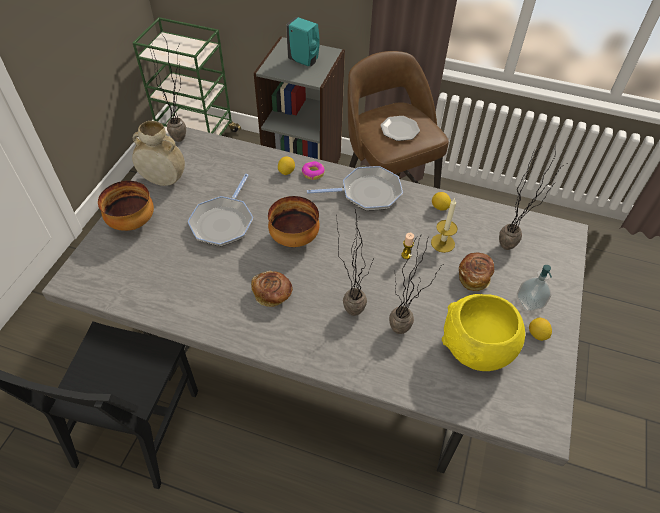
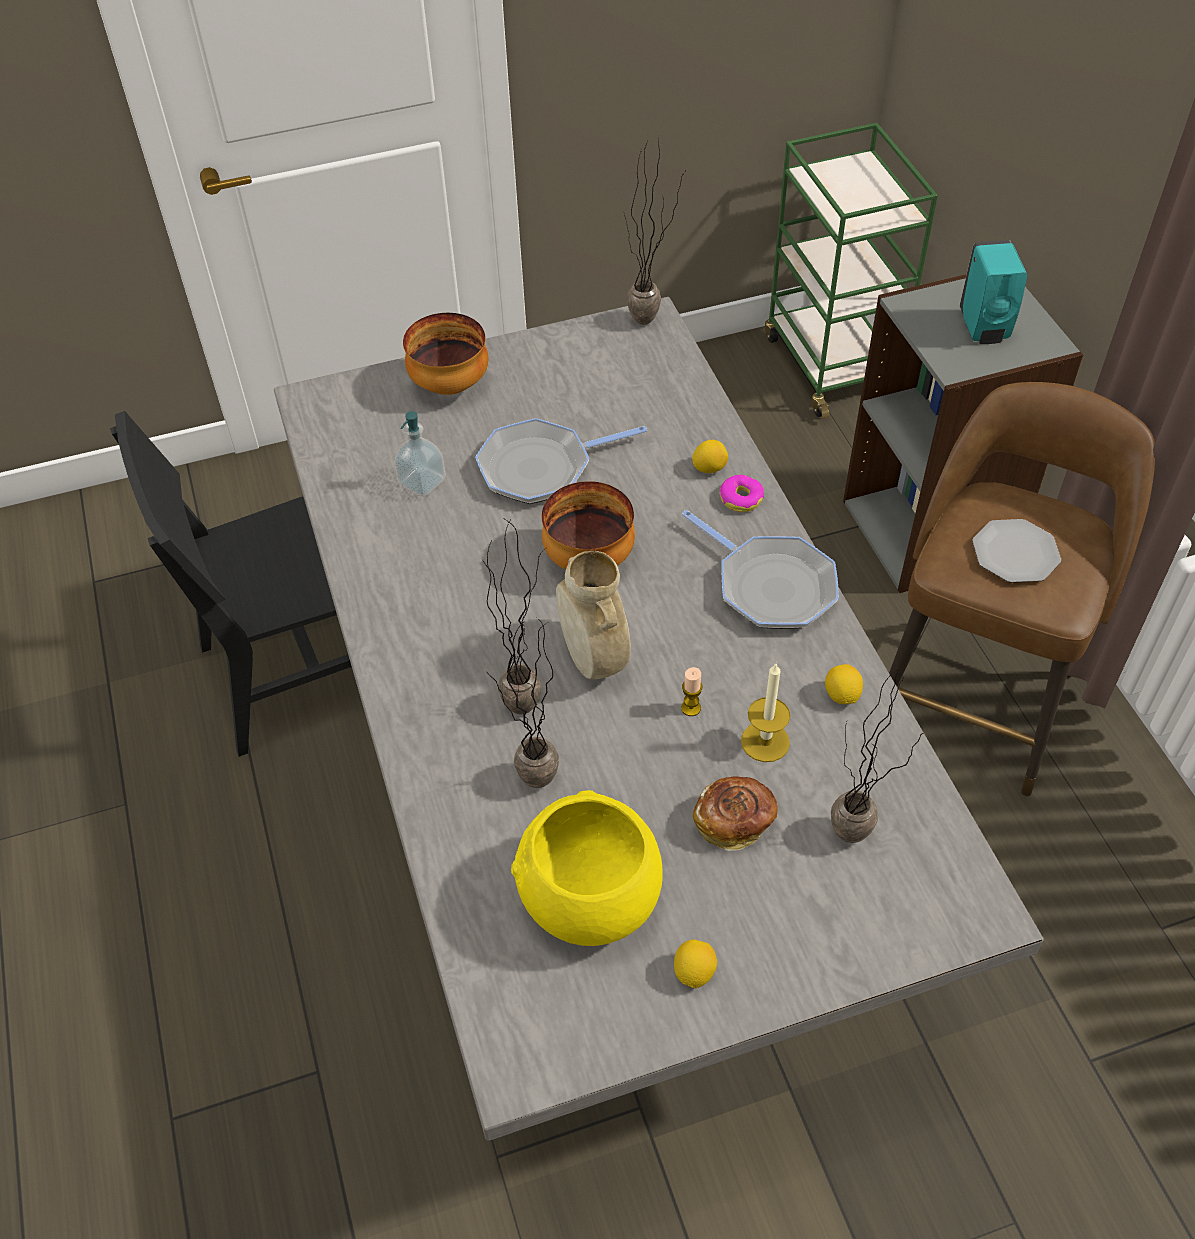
camera: 55 degrees right, 0 degrees up
beige vase [132,121,185,186] -> beige vase moved to [556,551,631,679]
bread [251,271,293,307] -> none
soap dispenser [517,265,552,312] -> soap dispenser moved to [394,411,446,497]

